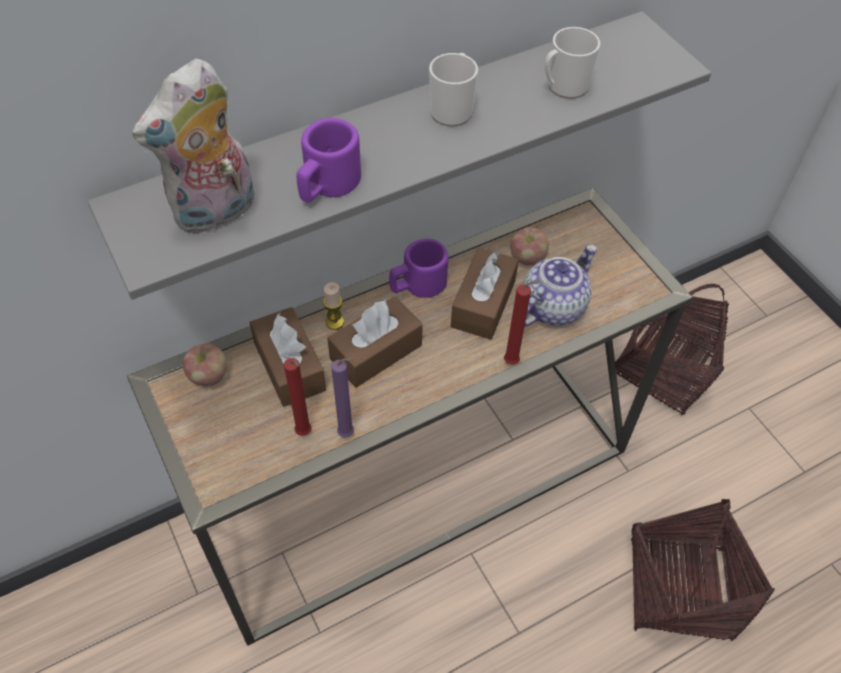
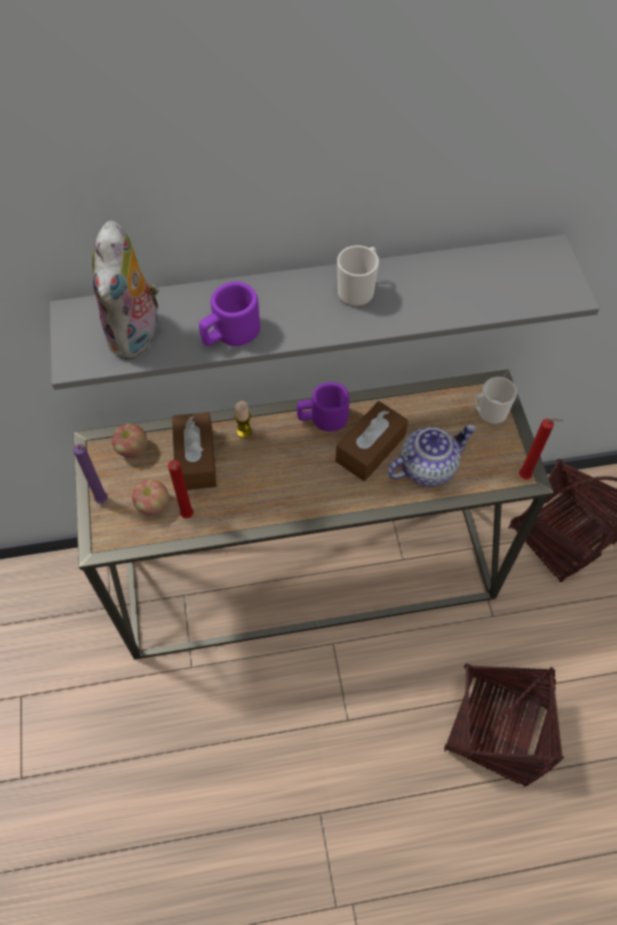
camera: 20 degrees right, 5 degrees up
plush toy [132,59,254,233] -> plush toy turned 60 degrees counterclockwise [92,221,162,359]
brown tissue box [327,297,423,388] -> none
purple candle [331,358,354,437] -> purple candle moved to [73,444,108,504]
red candle [504,281,541,365] -> red candle moved to [519,418,564,479]
apple [510,227,549,266] -> apple moved to [132,479,169,516]
mug [545,27,600,99] -> mug moved to [474,377,517,424]

